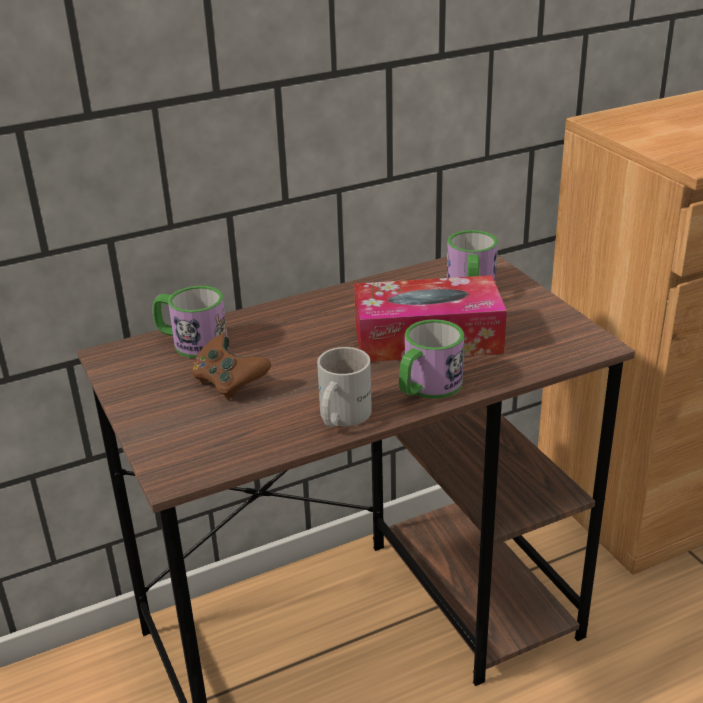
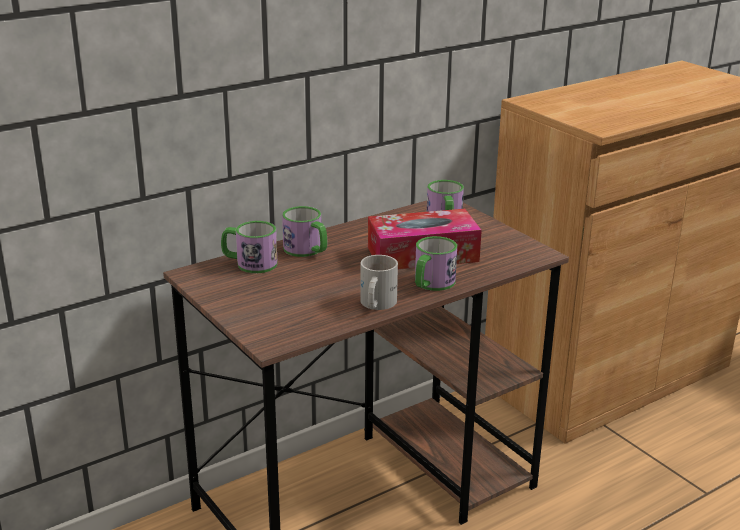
camera: 10 degrees left, 5 degrees down
brown game controller [191,335,271,400] -> none
none -> mug [282,206,327,257]

